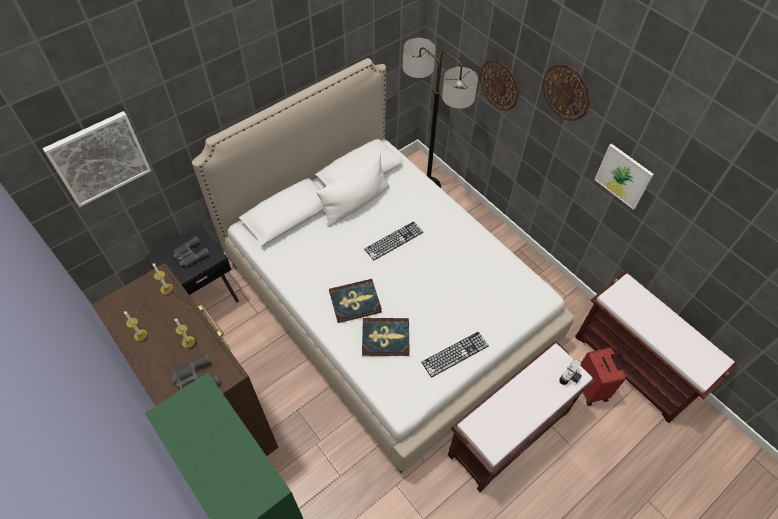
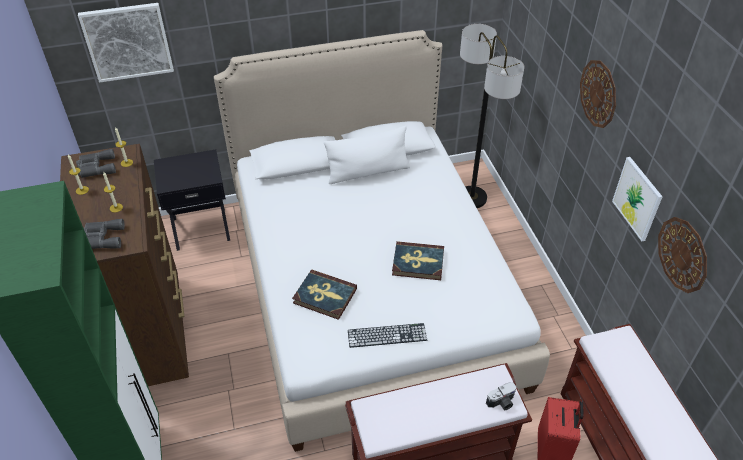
camera: 25 degrees right, 10 degrees down
grey binoculars [173,236,210,267] -> grey binoculars moved to [76,149,116,178]
book [329,279,382,323] -> book moved to [392,241,444,280]
keyboard [364,222,423,260] -> none
wall clock [479,60,519,111] -> wall clock moved to [658,217,707,293]

